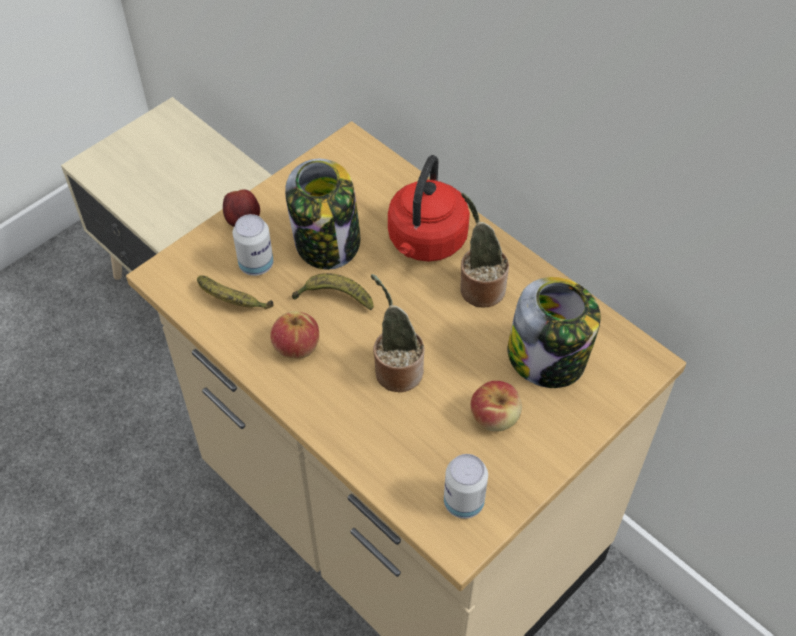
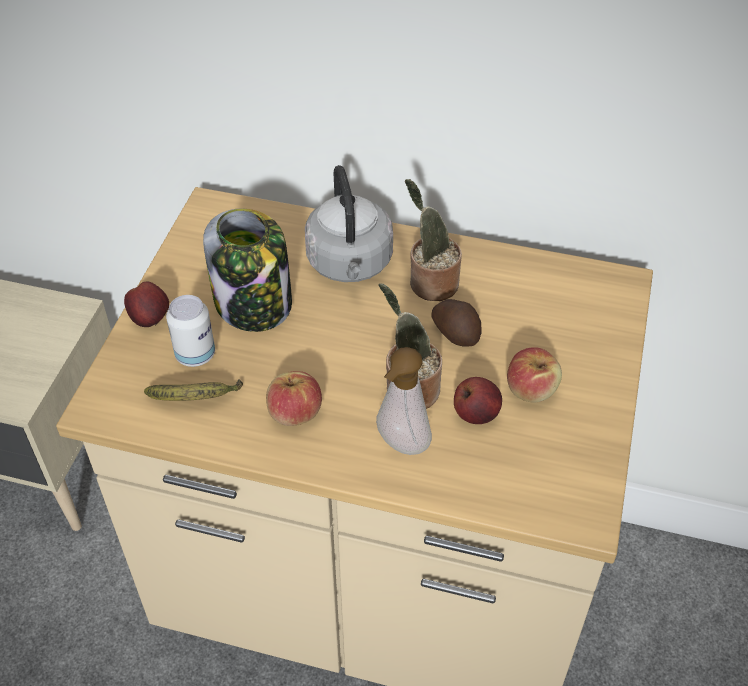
camera: 30 degrees left, 5 degrees down
banana [292,273,374,310] -> none
red kettle [388,155,470,262] -> grey kettle [305,165,393,282]
can [444,454,488,519] -> none
jar [507,277,601,388] -> none
none -> soap dispenser [376,347,432,455]
none -> potato [431,299,482,347]
none -> apple [454,377,502,424]

